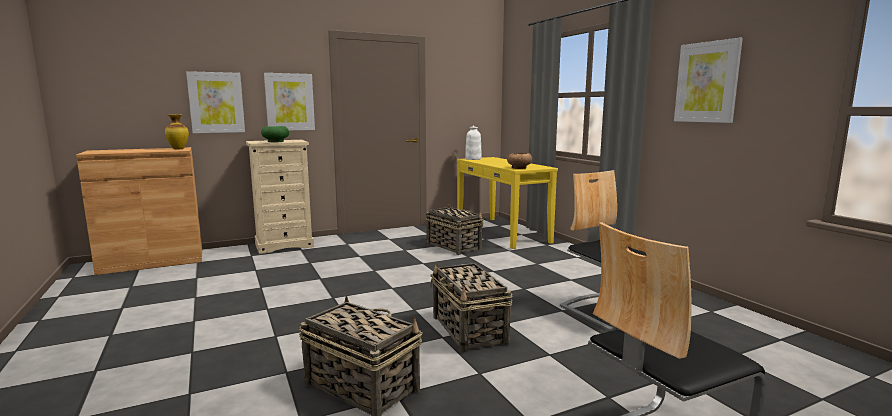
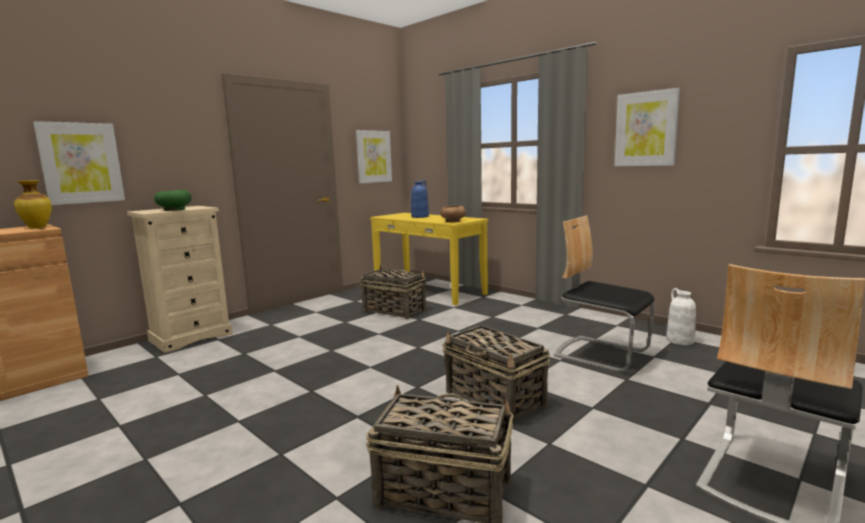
camera: 20 degrees left, 0 degrees up
picture [264,73,315,131] -> picture moved to [356,130,392,183]
white vase [465,126,481,160] -> white vase moved to [666,288,696,345]
none -> blue vase [411,180,429,218]

